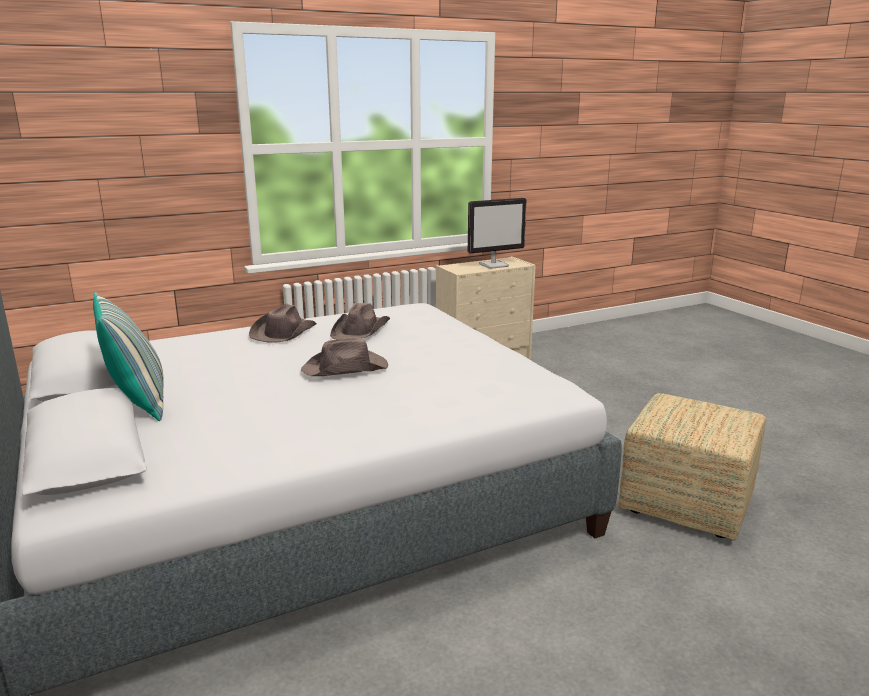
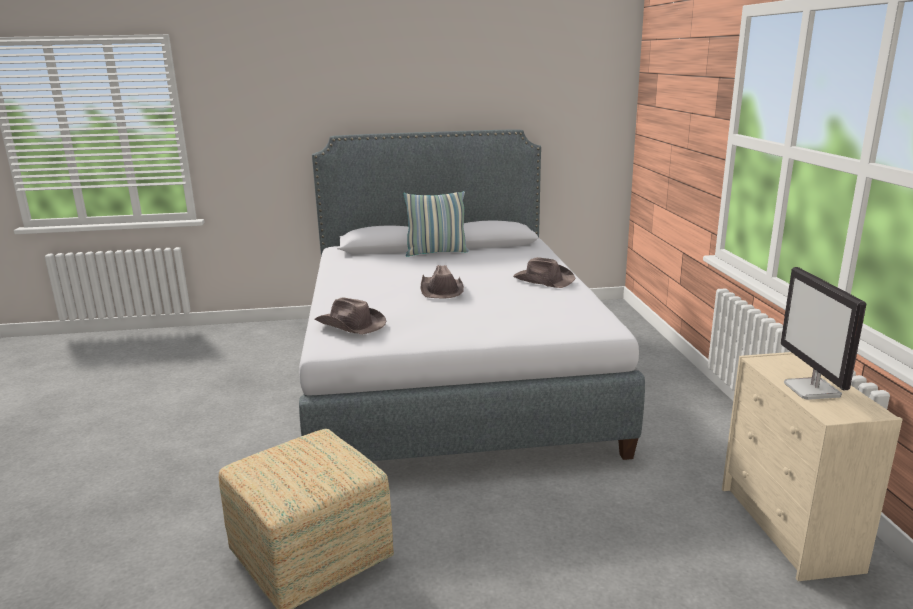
camera: 110 degrees right, 0 degrees up
brown hat [330,303,390,339] -> brown hat moved to [314,298,387,335]

